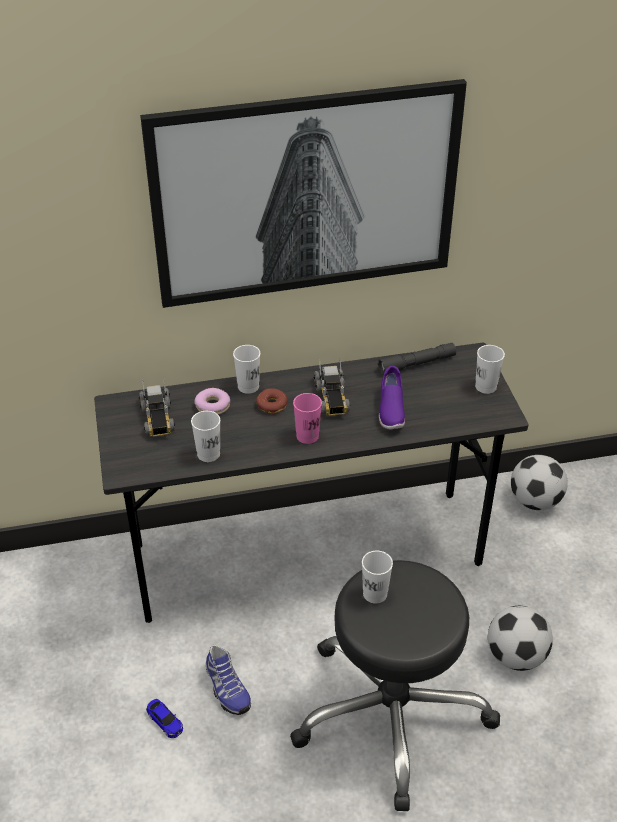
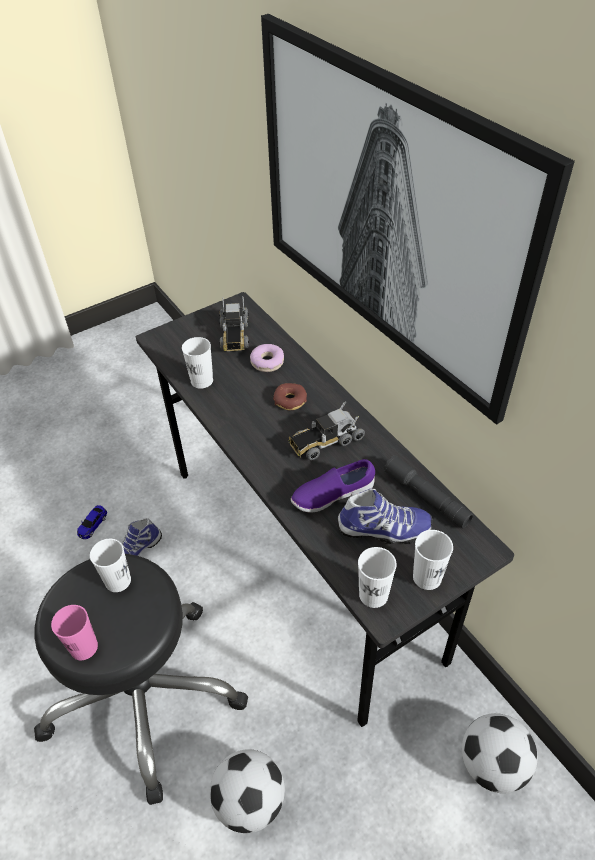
camera: 70 degrees right, 5 degrees up
toy truck [139,377,175,437] -> toy truck turned 60 degrees counterclockwise [219,297,249,351]
white cup [233,345,260,394] -> white cup moved to [358,547,397,608]
pink cup [293,393,322,444] -> pink cup moved to [51,605,98,660]
none -> shoe [336,489,433,544]

